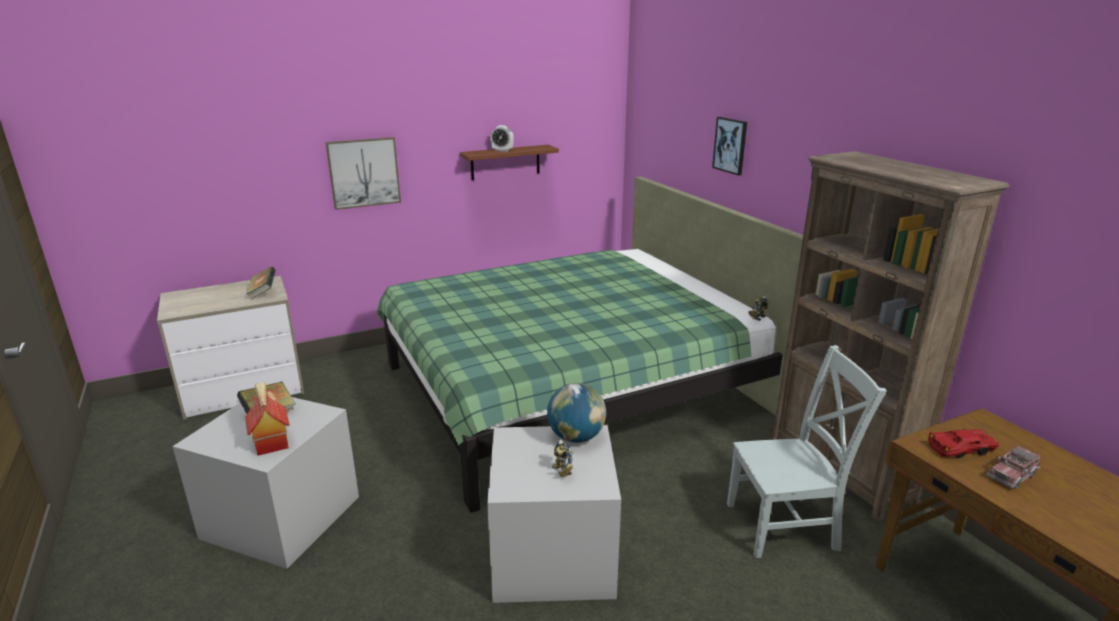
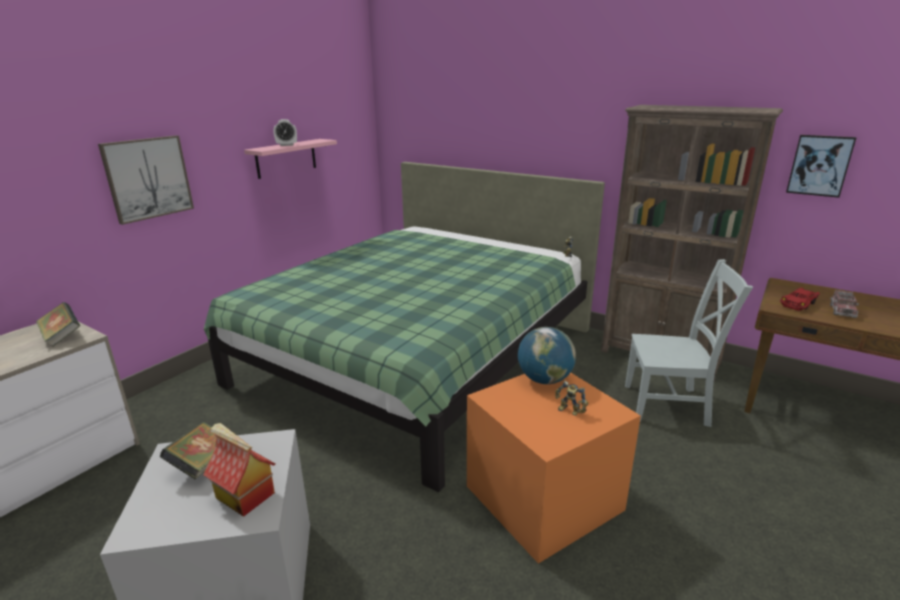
camera: 30 degrees left, 0 degrees up
brown shelf [460,145,559,180] -> pink shelf [244,139,337,179]
grey storage box [487,425,621,603] -> orange storage box [467,373,641,564]
picture [712,117,747,176] -> picture moved to [786,135,856,198]
grey chair [727,345,887,558] -> grey chair turned 45 degrees clockwise [625,259,753,427]

